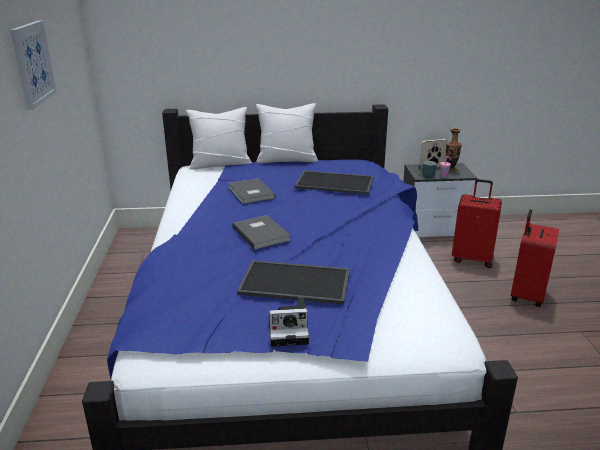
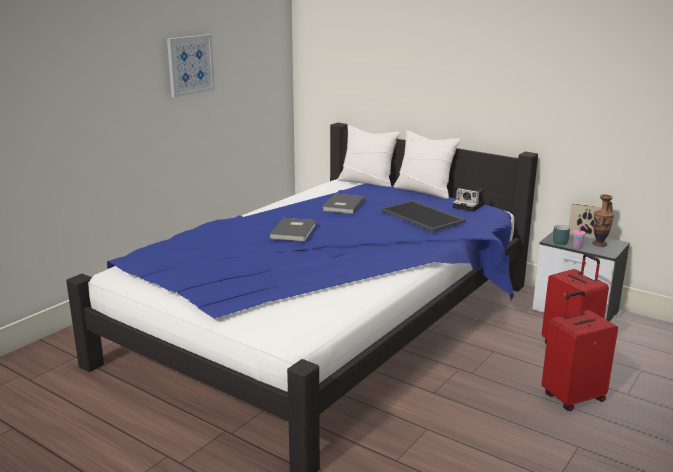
camera: 40 degrees right, 5 degrees down
tray [237,260,350,304] -> none
camera [269,297,309,347] -> camera moved to [453,188,485,212]

